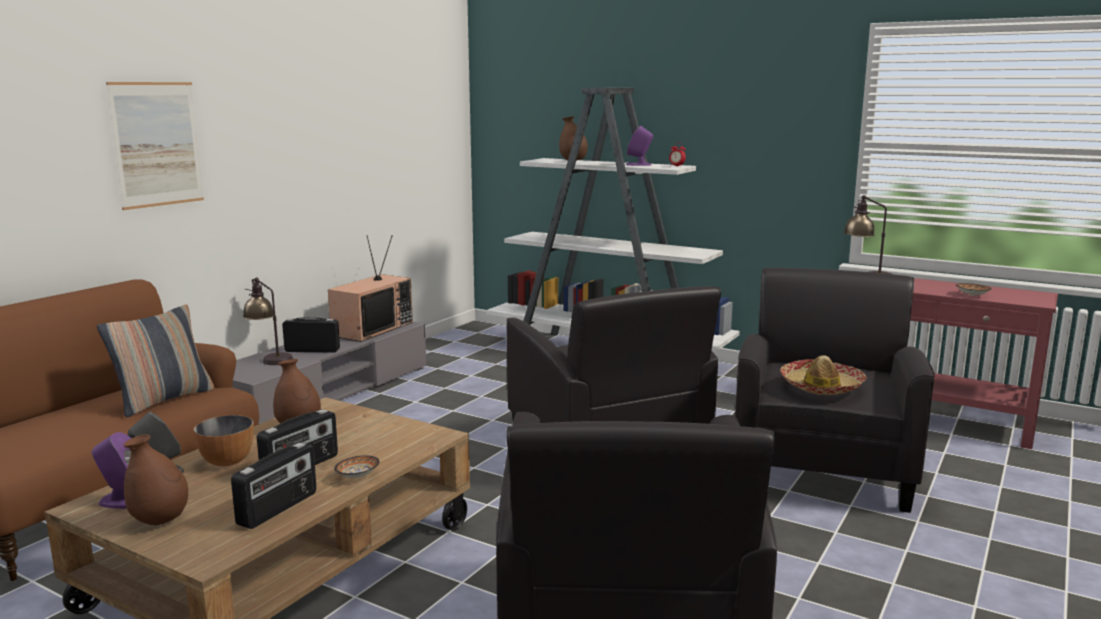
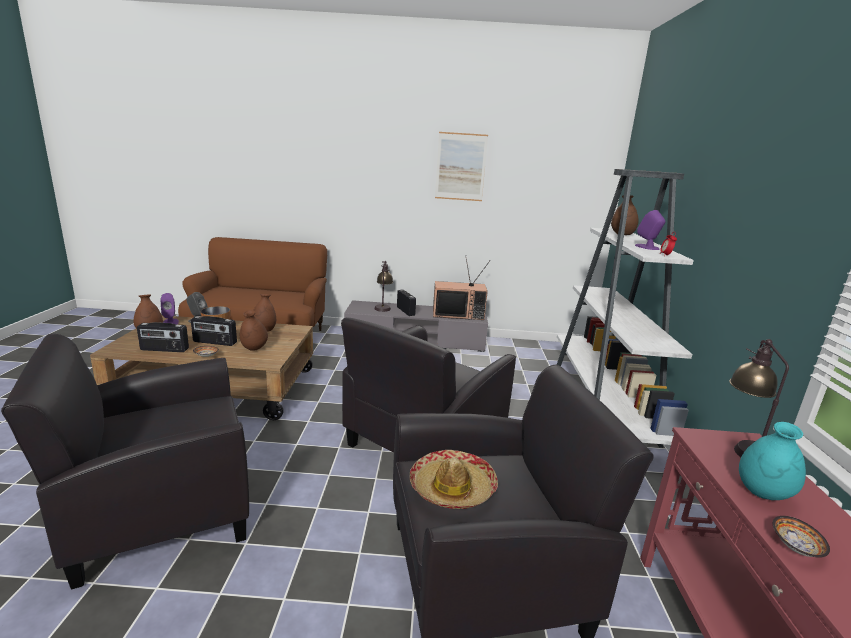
camera: 60 degrees right, 5 degrees up
pillow [97,304,214,417] -> none
picture [106,82,204,210] -> picture moved to [435,132,488,201]
none -> brown vase [240,310,268,351]
none -> turquoise vase [739,422,806,500]

